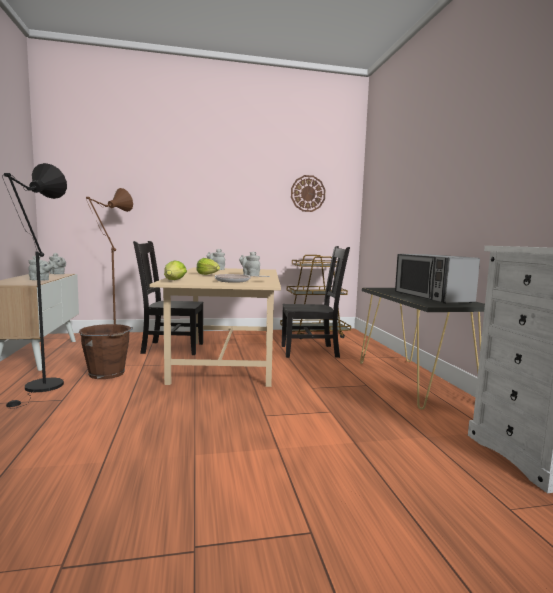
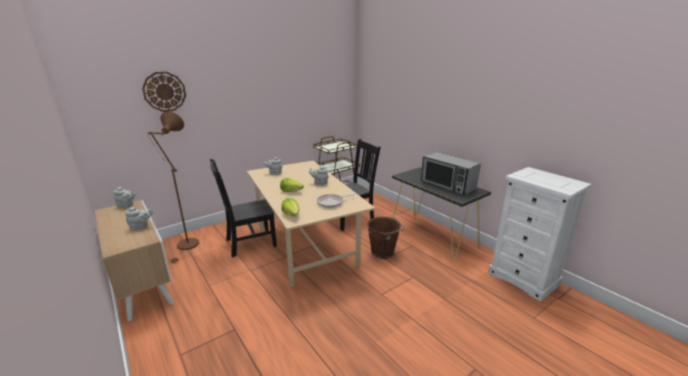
camera: 25 degrees left, 15 degrees up
black floor lamp [2,163,67,409] -> none
brown bucket [79,324,133,379] -> brown bucket moved to [367,217,405,258]
wall clock [291,175,325,212] -> wall clock moved to [142,72,186,112]

